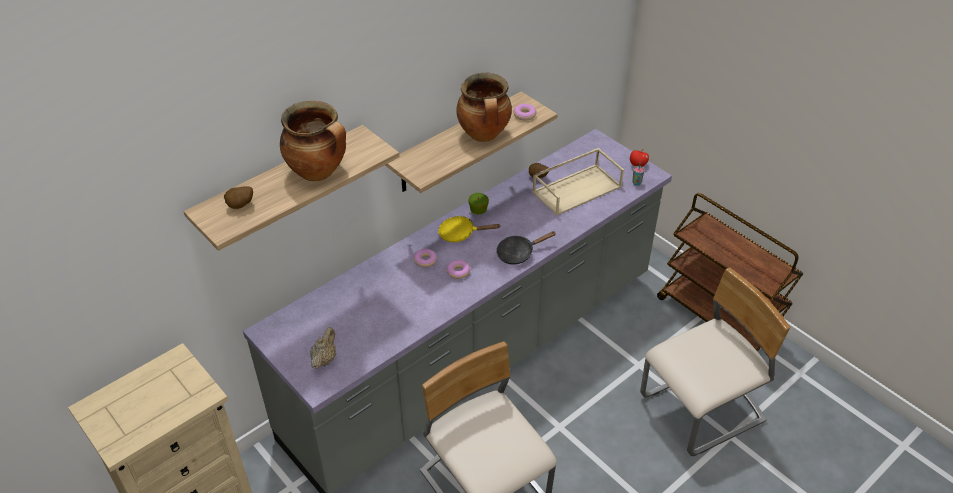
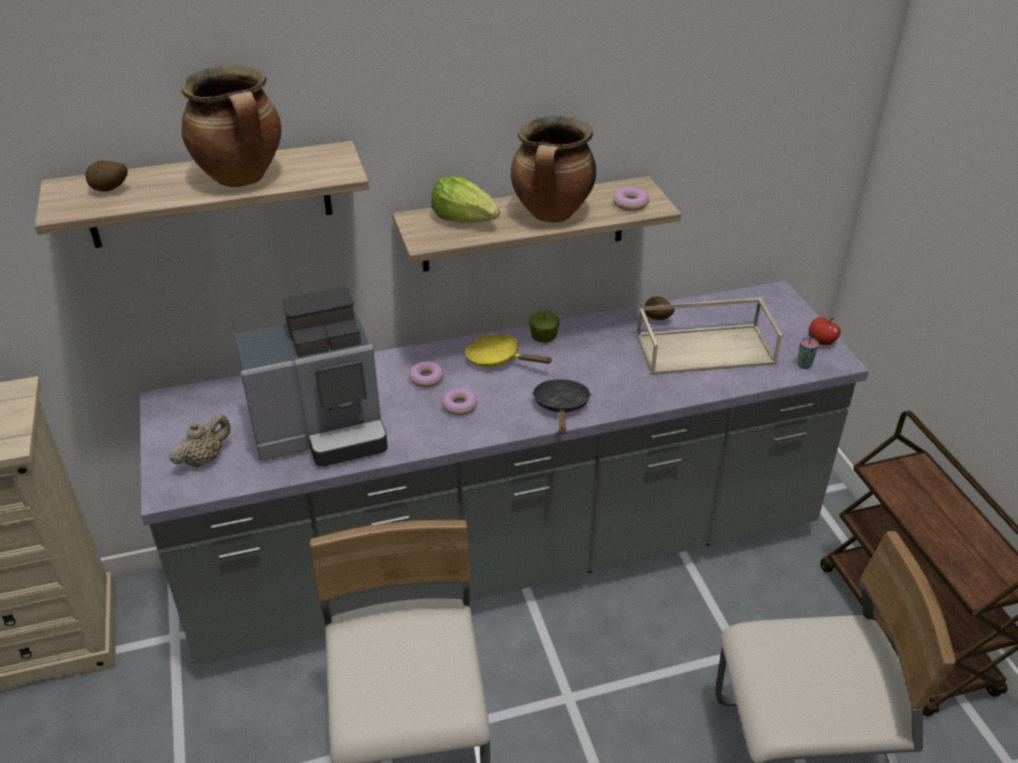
camera: 25 degrees right, 5 degrees down
black frying pan [496,231,556,265] -> black frying pan turned 90 degrees clockwise [532,379,591,434]
none -> coffee machine [234,287,388,467]
none -> lettuce [432,175,500,223]

